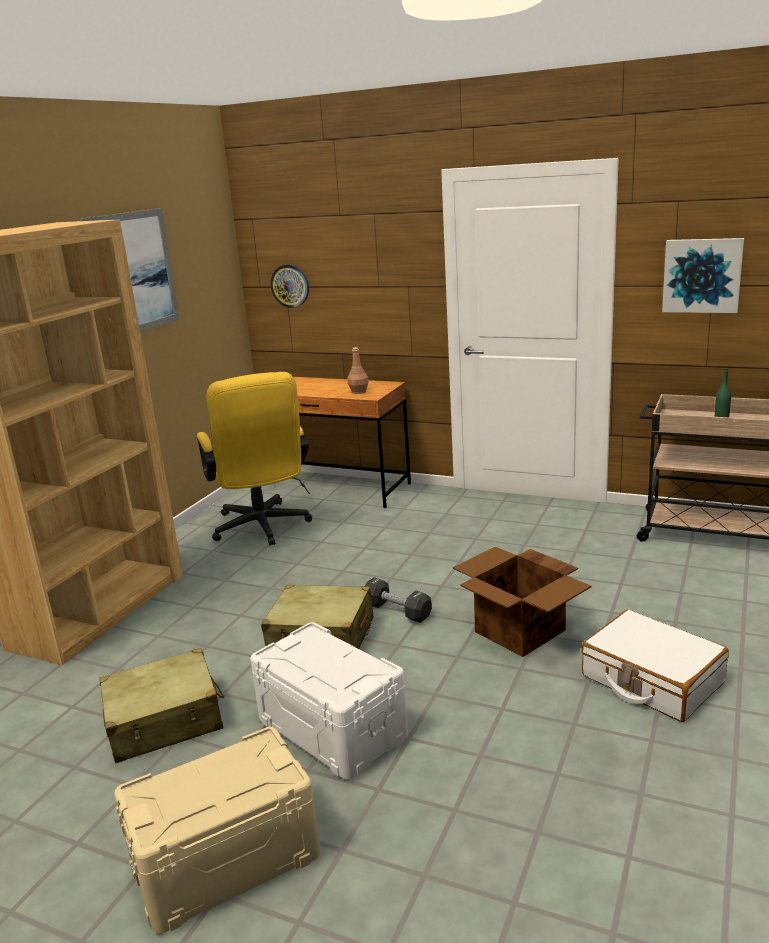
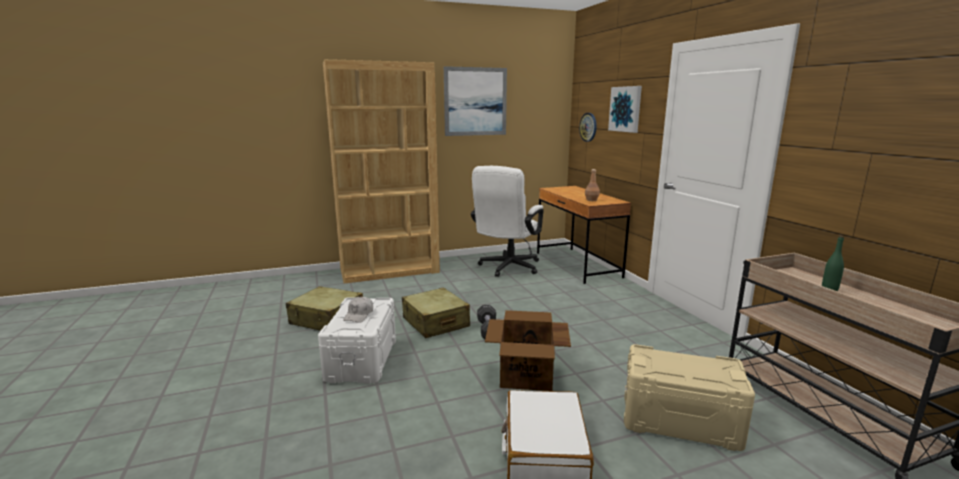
camera: 45 degrees right, 5 degrees down
beige storage box [114,727,320,934] -> beige storage box moved to [624,344,755,451]
yellow office chair [197,372,312,545] -> white office chair [471,166,544,277]
picture [662,238,744,313] -> picture moved to [608,86,642,133]
none -> white cap [343,297,373,323]

